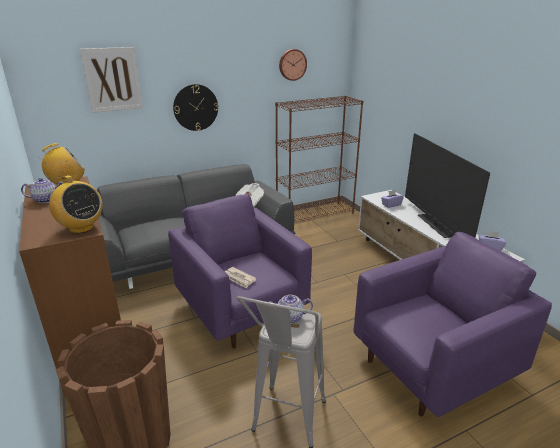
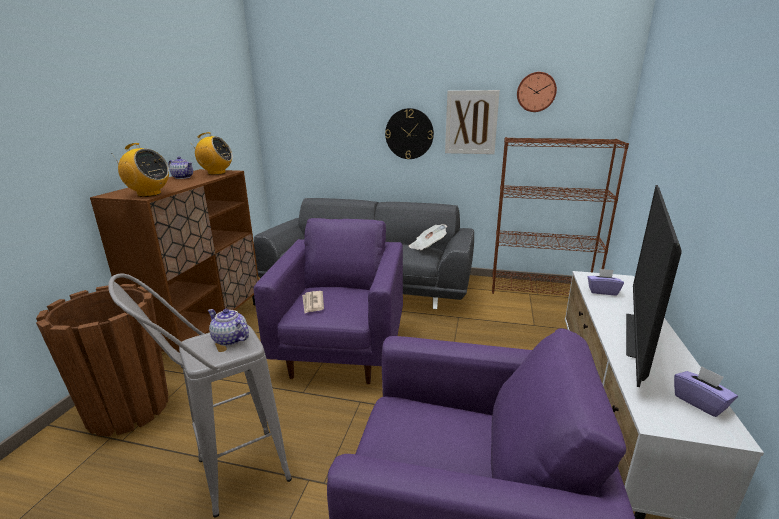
camera: 40 degrees right, 5 degrees down
radio [49,175,102,233] -> radio turned 60 degrees counterclockwise [111,143,169,197]
picture [80,47,143,113] -> picture moved to [445,90,500,154]

